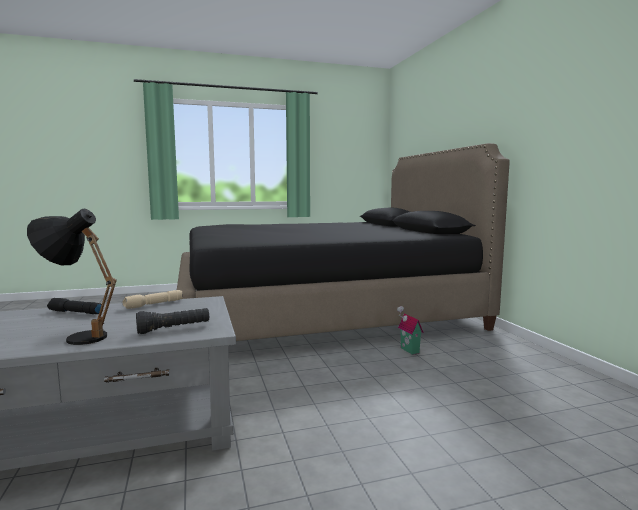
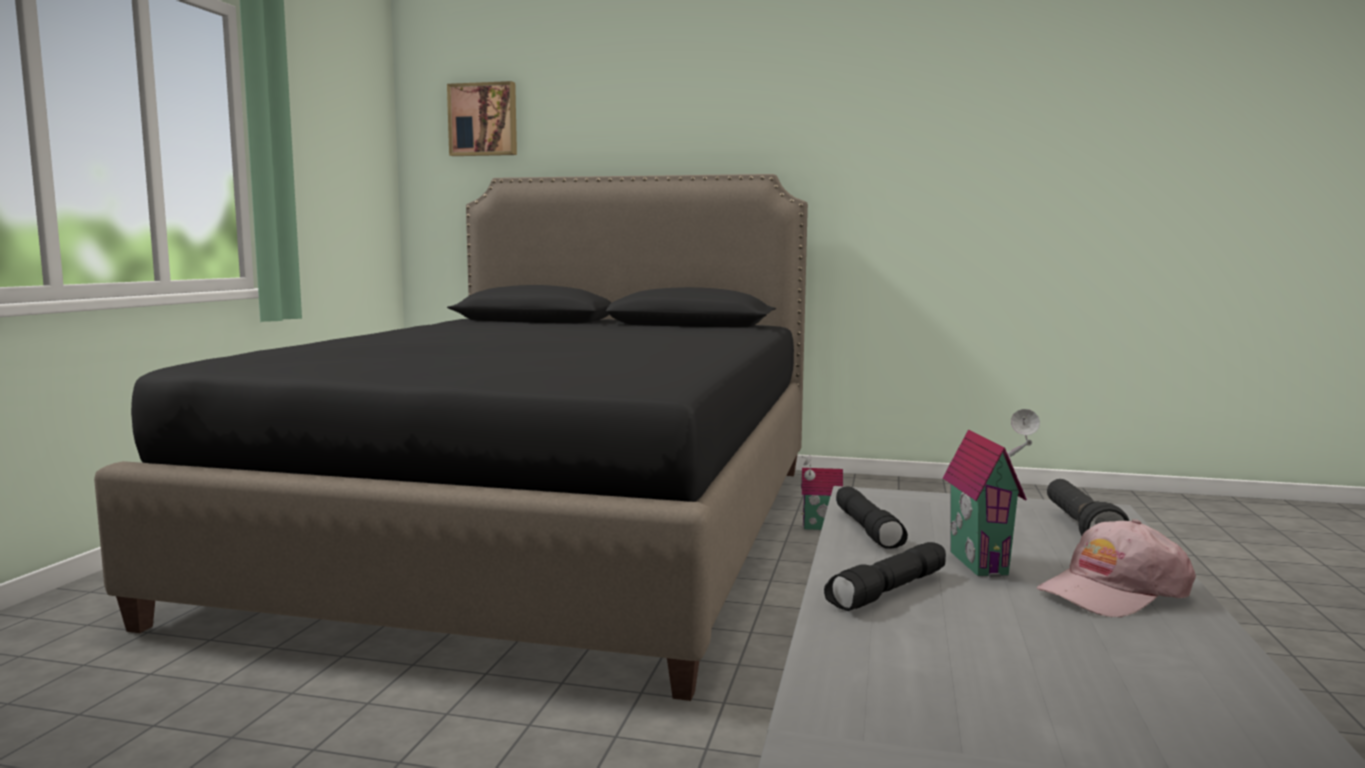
camera: 60 degrees left, 0 degrees up
black table lamp [27,209,117,345] -> pink cap [1037,519,1196,617]
beige flashlight [123,290,183,309] -> black flashlight [836,487,908,549]
none -> picture [447,81,517,156]
none -> toy house [943,409,1040,577]

